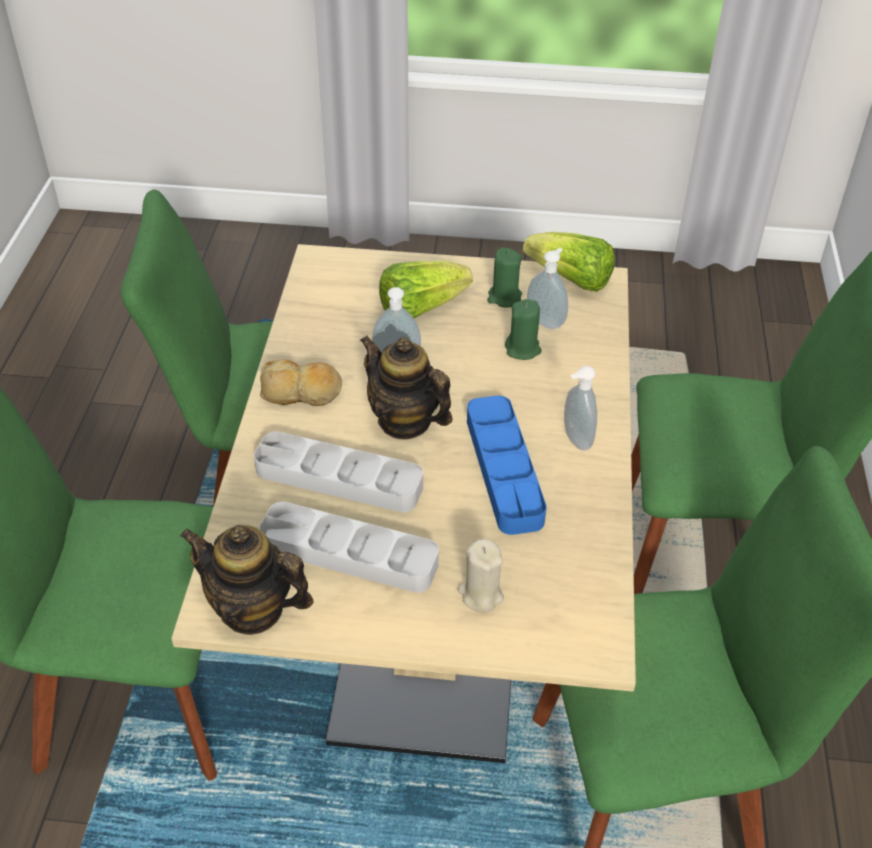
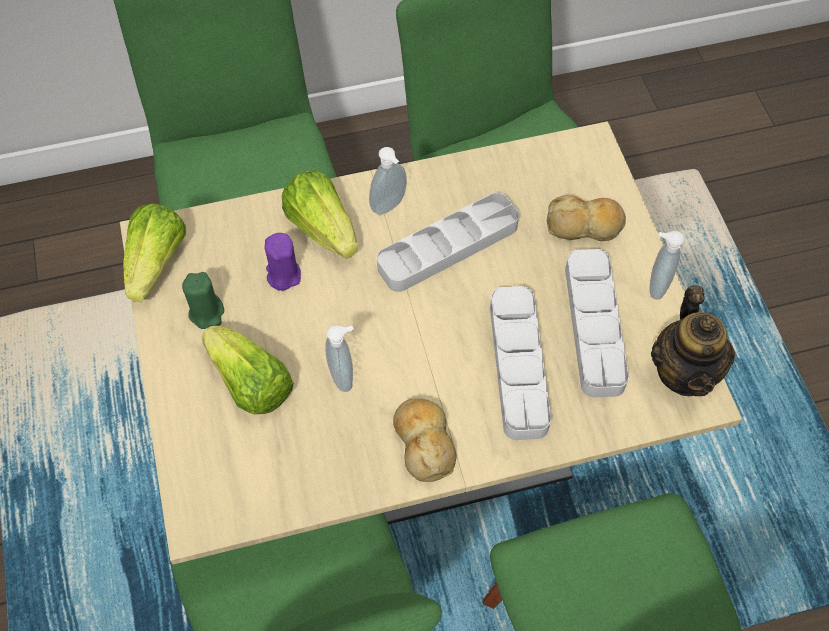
camera: 110 degrees left, 15 degrees up
teapot [360,335,452,439] -> none
beige candle [458,539,504,612] -> bread [547,195,626,241]
blue tray [467,396,547,535] -> grey tray [377,193,519,292]
green candle [505,299,542,360] -> purple candle [264,233,301,291]
soap dispenser [527,248,568,330] -> soap dispenser moved to [650,231,685,300]
none -> lettuce [281,170,358,258]

